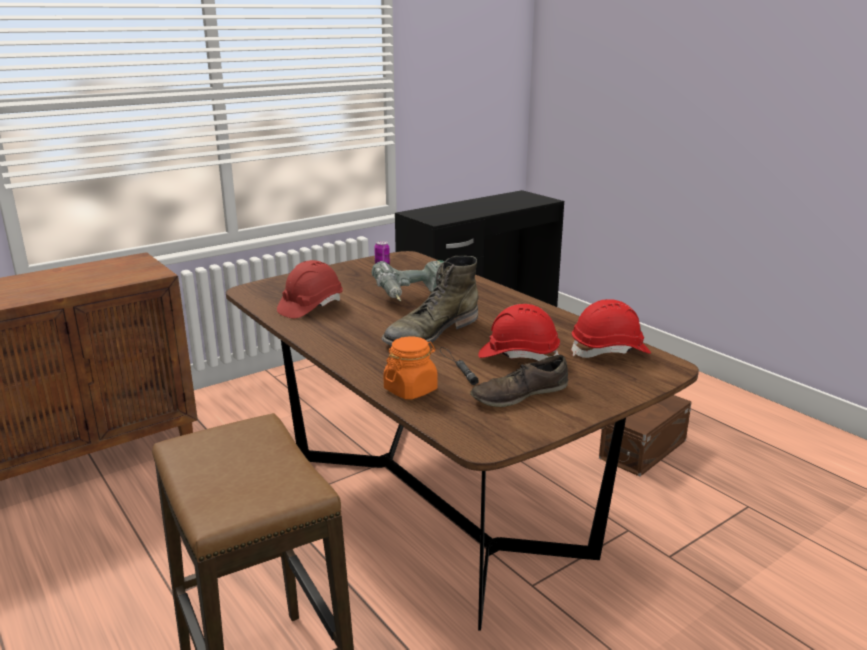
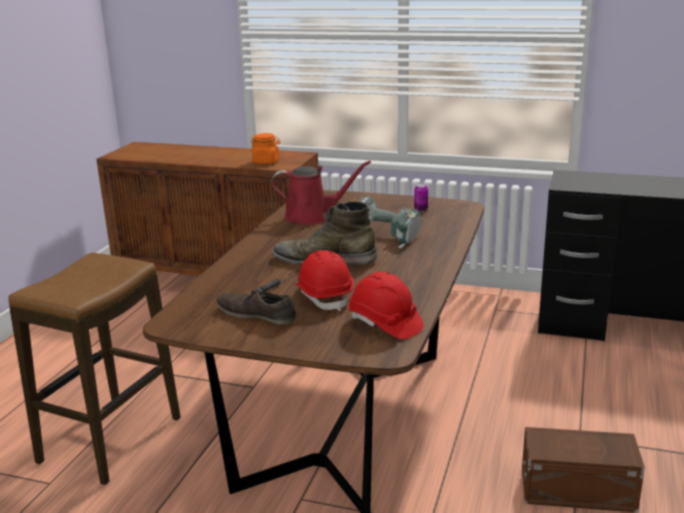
camera: 55 degrees right, 0 degrees up
red hard hat [277,260,343,318] -> red watering can [271,161,371,225]
orange jar [383,337,438,400] -> orange jar moved to [251,133,281,164]

